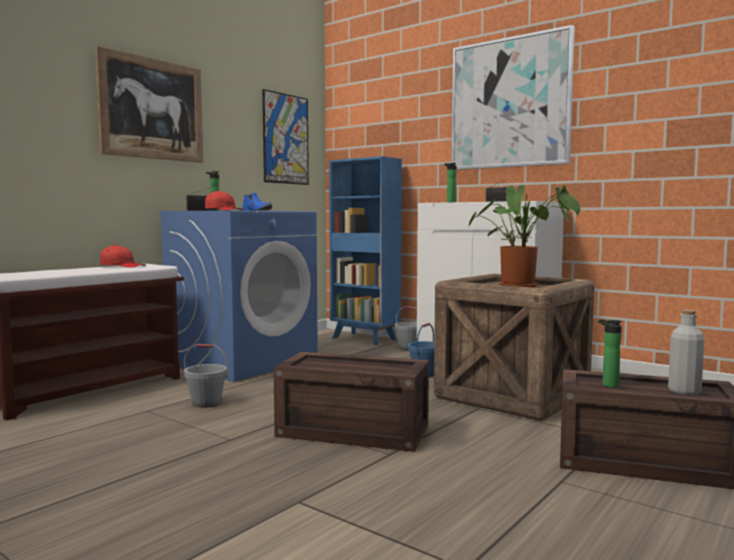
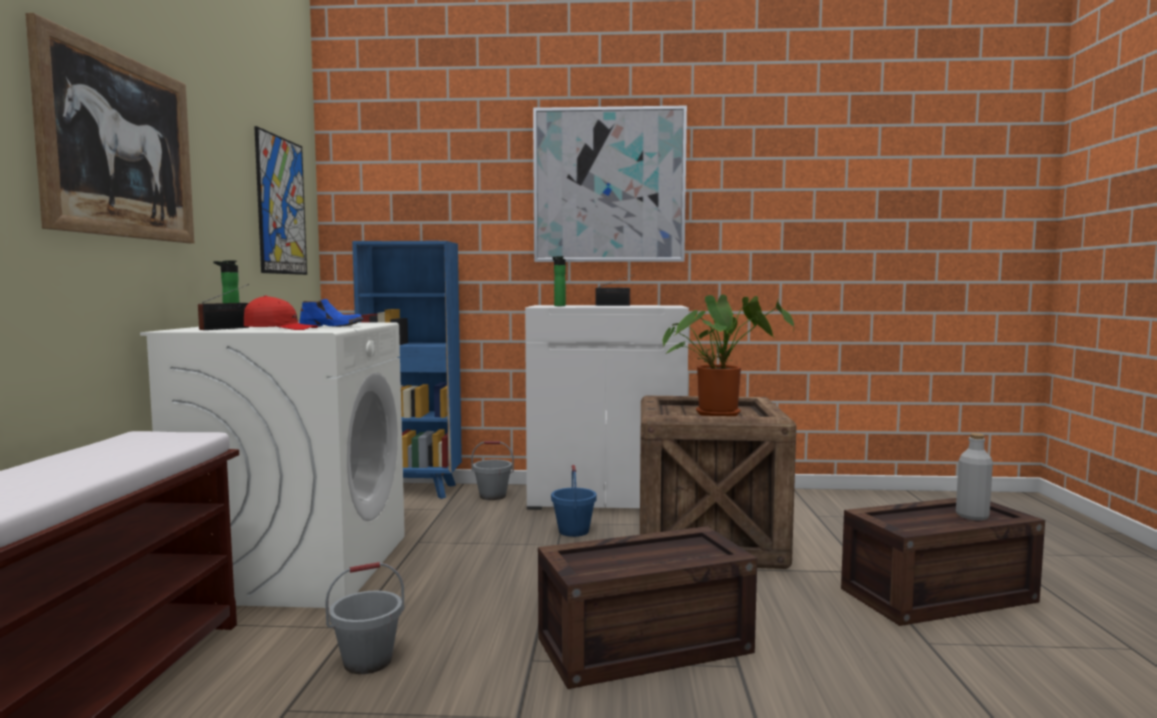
camera: 35 degrees left, 0 degrees up
red cap [100,245,146,268] -> none
blue washing machine [159,210,318,382] -> white washing machine [140,322,405,608]
bottle [598,319,622,388] -> none

